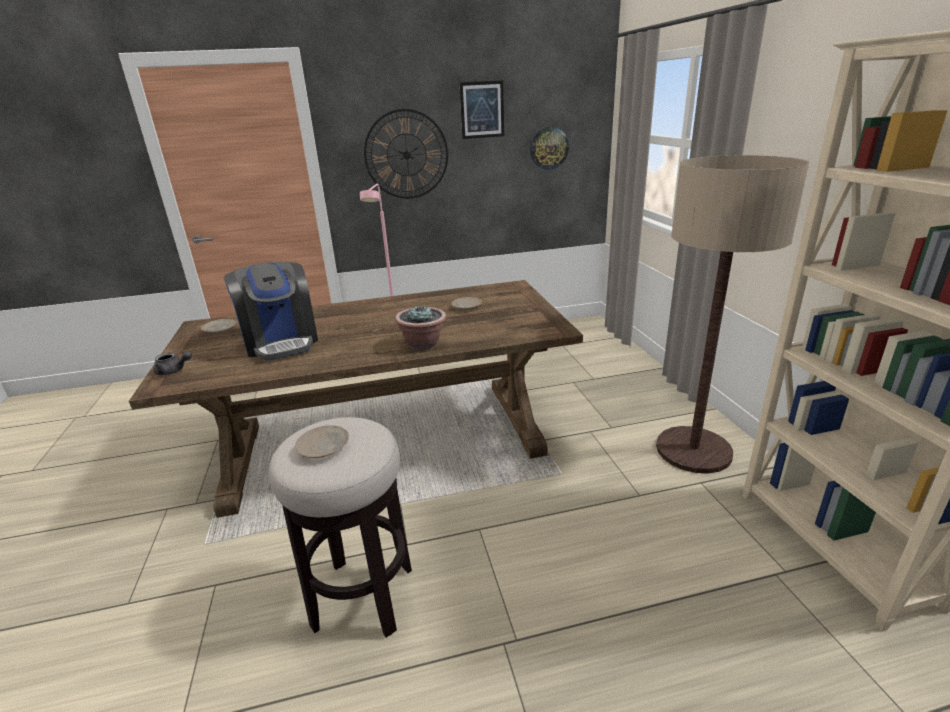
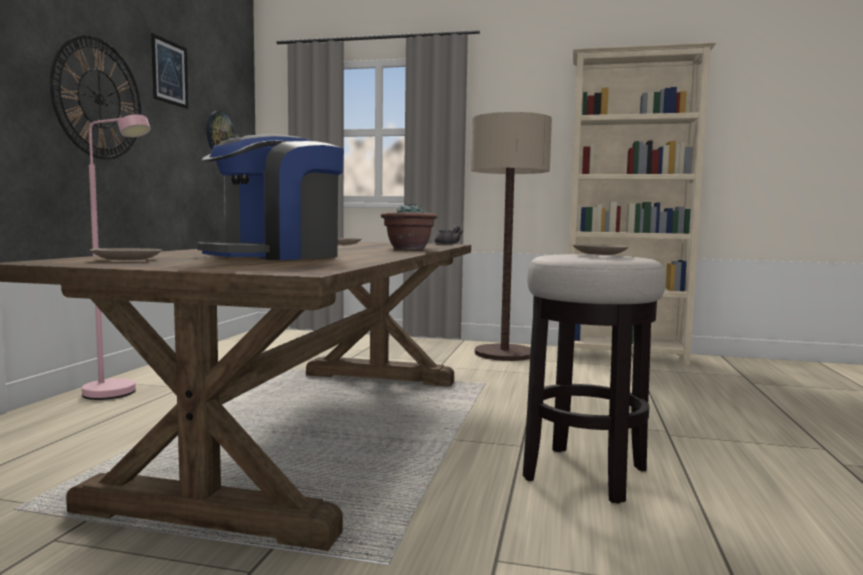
camera: 65 degrees left, 20 degrees down
grey teapot [153,351,192,375] -> grey teapot moved to [435,226,463,245]
coffee machine [224,262,318,361] -> coffee machine turned 135 degrees clockwise [197,134,344,260]

